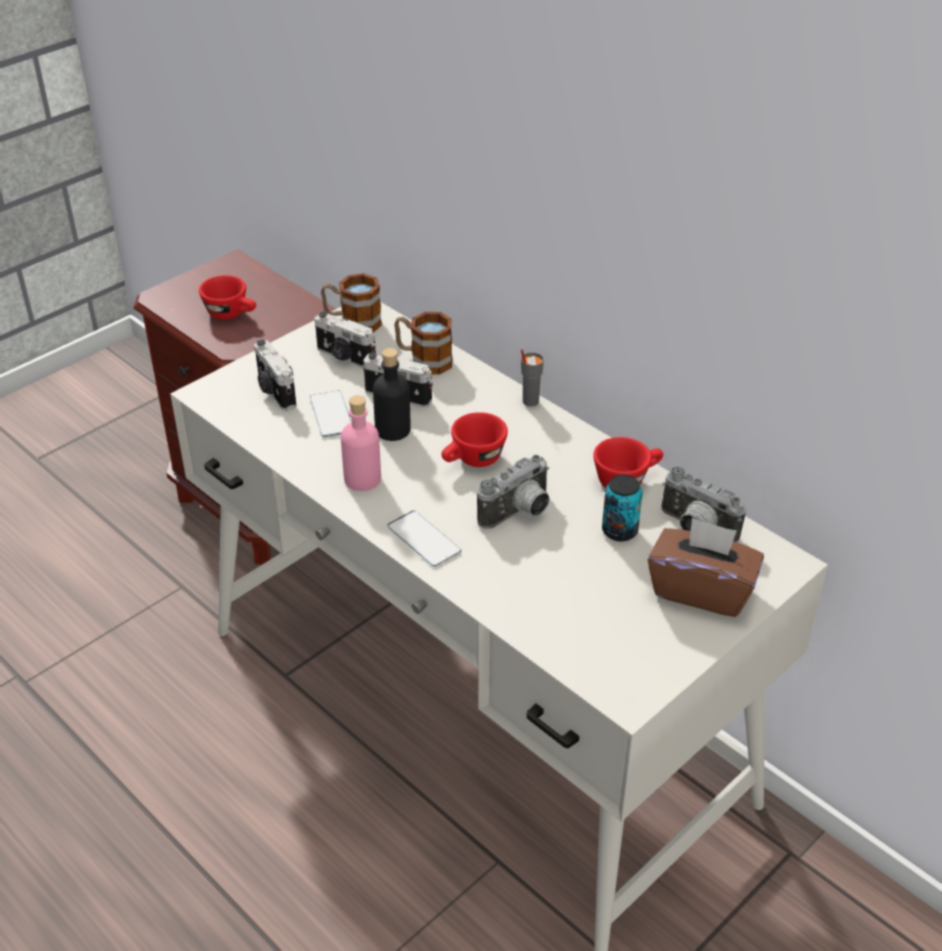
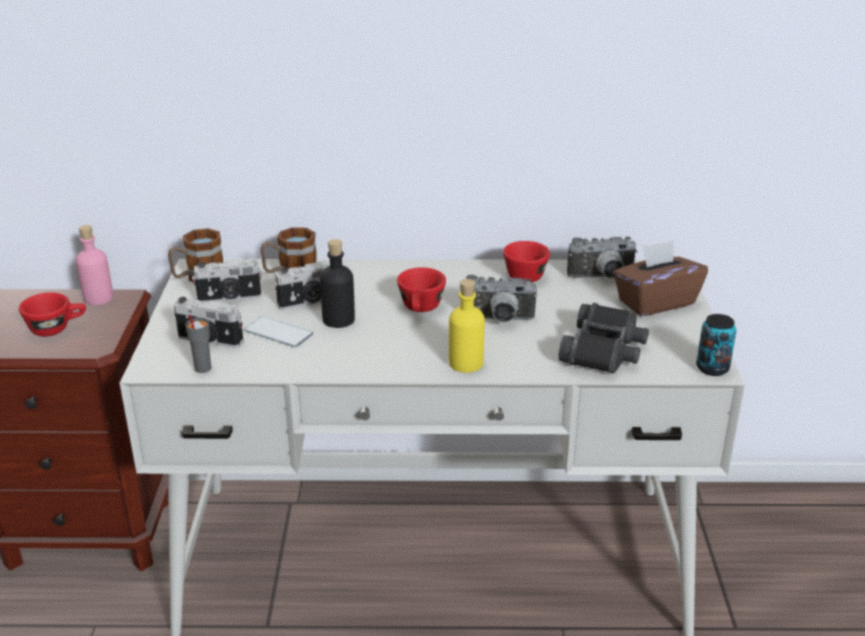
camera: 45 degrees left, 10 degrees down
pink bottle [341,395,381,491] -> pink bottle moved to [76,225,114,305]
phone [387,510,461,567] -> yellow bottle [449,279,485,373]
camera [477,455,549,529] -> camera turned 90 degrees clockwise [466,275,537,322]
grey cup [521,349,544,406] -> grey cup moved to [185,315,211,373]
can [602,475,642,541] -> can moved to [696,314,736,376]
none -> black binoculars [559,303,649,373]

